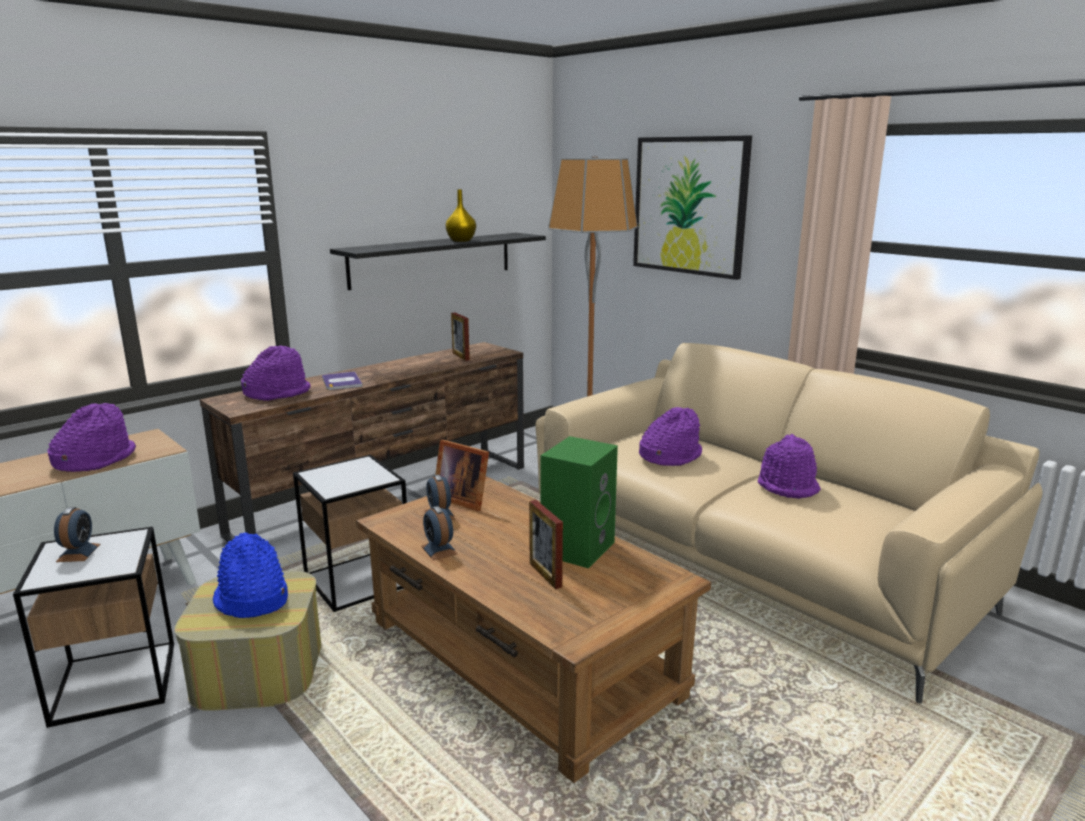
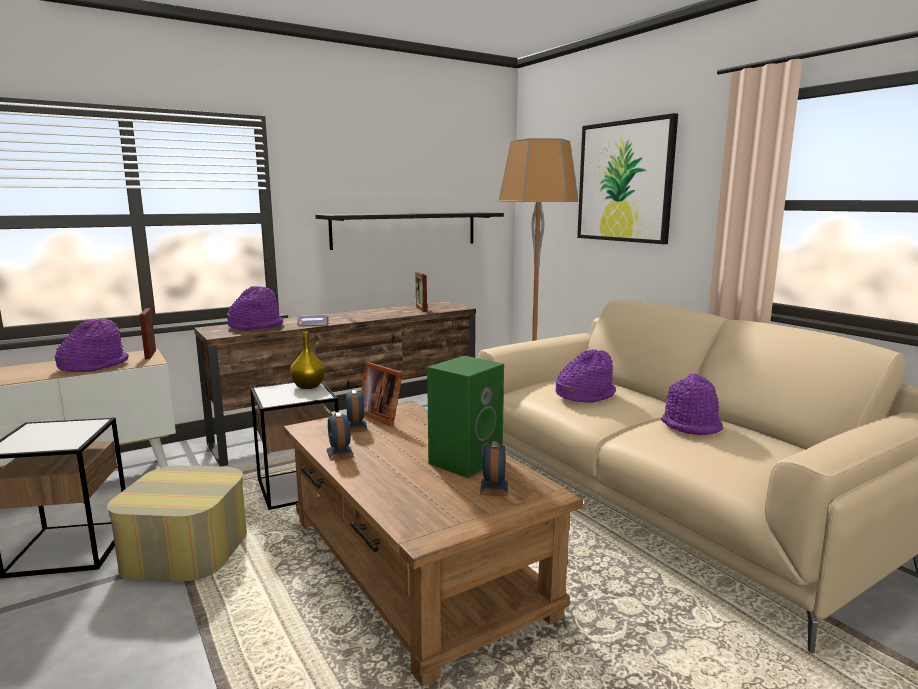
camera: 10 degrees right, 5 degrees down
alarm clock [54,507,101,562] -> alarm clock moved to [480,441,508,496]
blue hat [213,533,288,618] -> none
yellow vase [446,189,476,242] -> yellow vase moved to [290,332,325,389]
picture frame [529,500,563,589] -> picture frame moved to [139,308,156,359]

